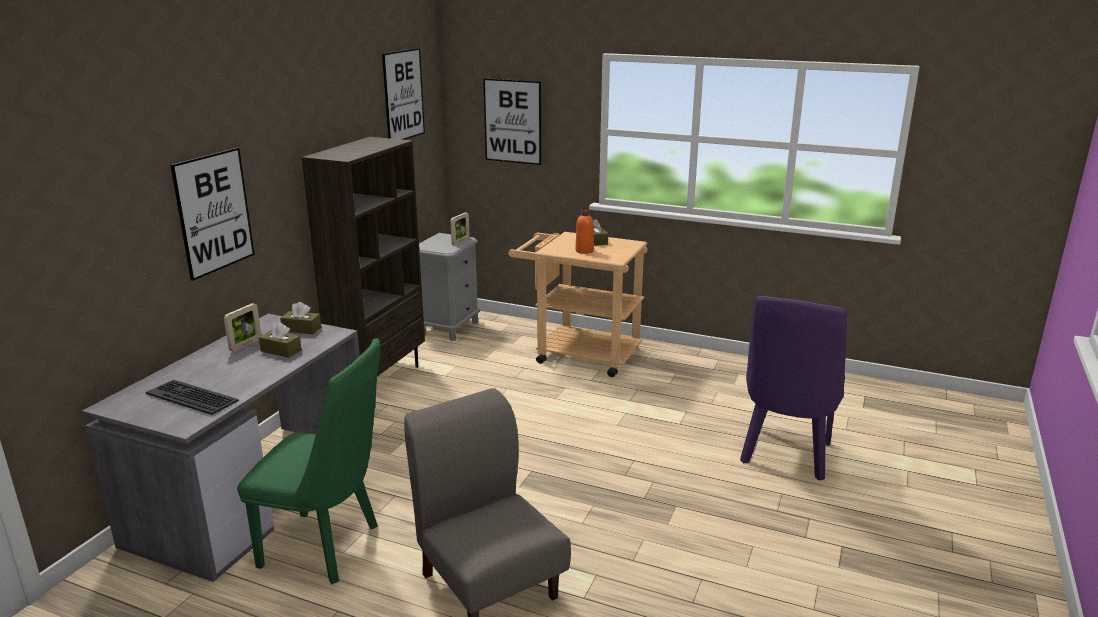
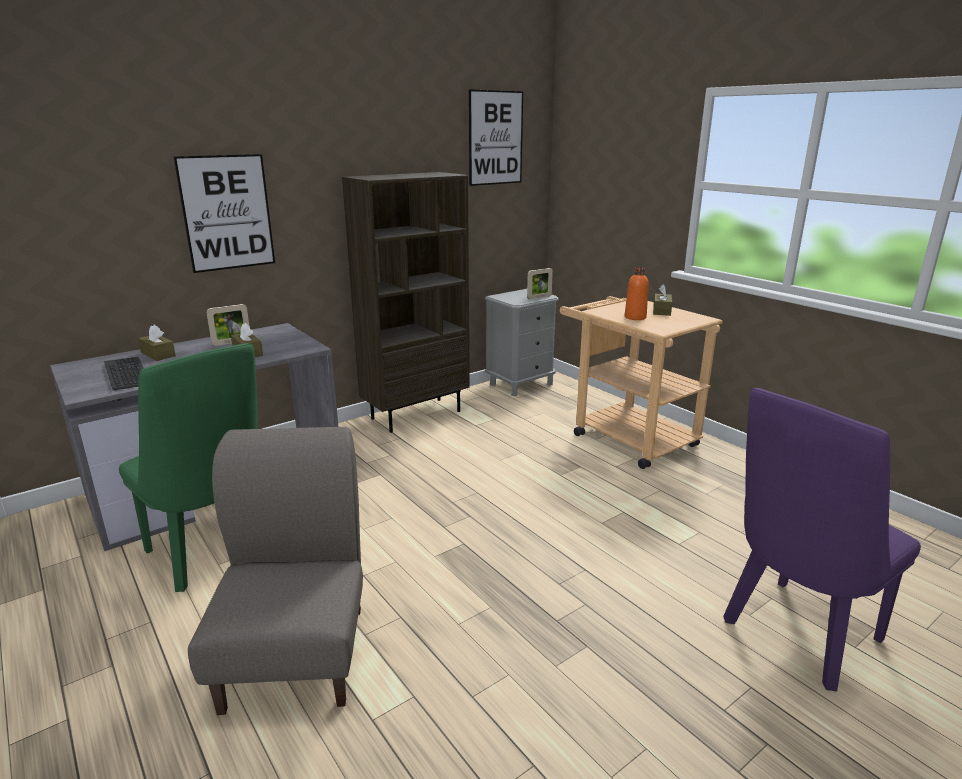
camera: 30 degrees right, 0 degrees up
brown tissue box [280,302,321,334] -> brown tissue box moved to [138,325,176,361]
picture [483,78,541,165] -> none

